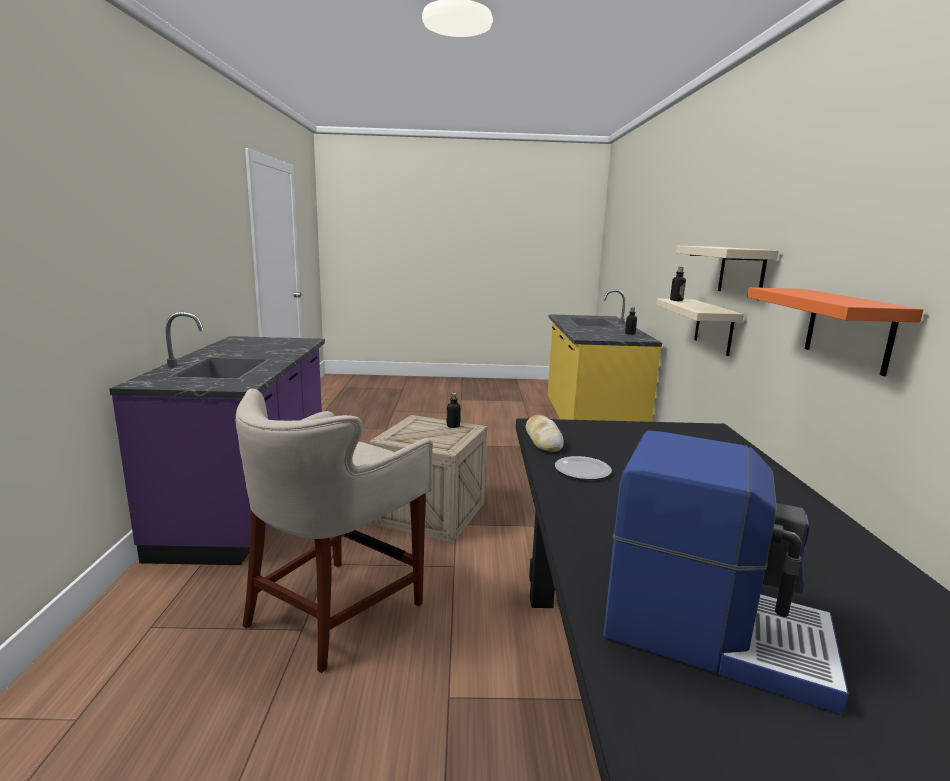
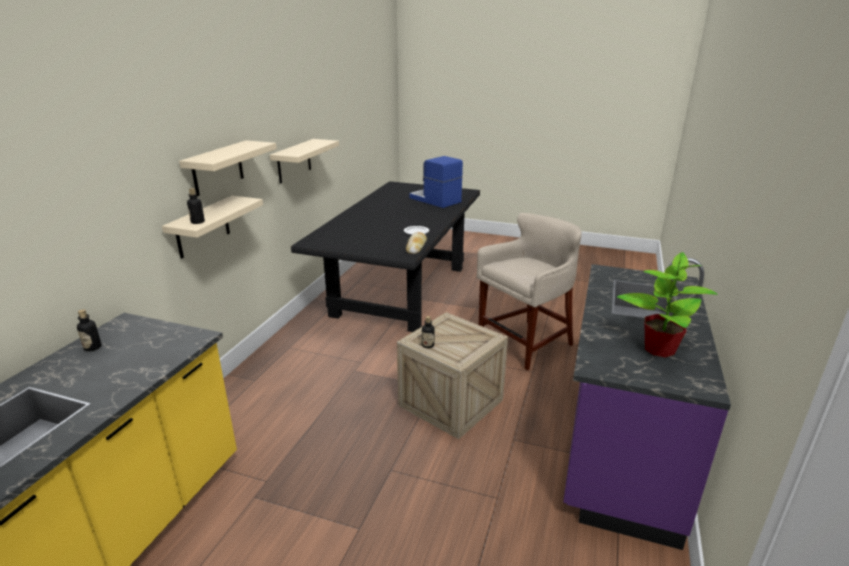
camera: 160 degrees left, 10 degrees up
orange shelf [747,287,924,376] -> beige shelf [270,139,339,183]
none -> potted plant [617,252,718,358]

